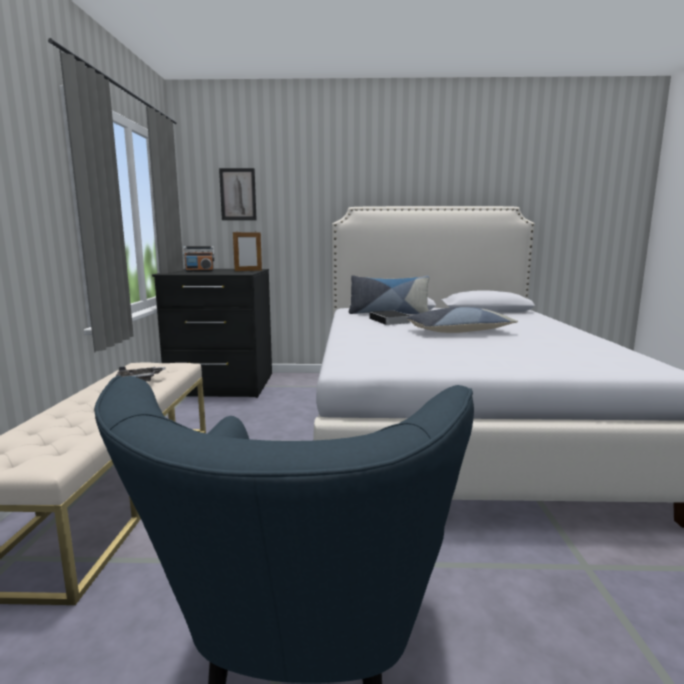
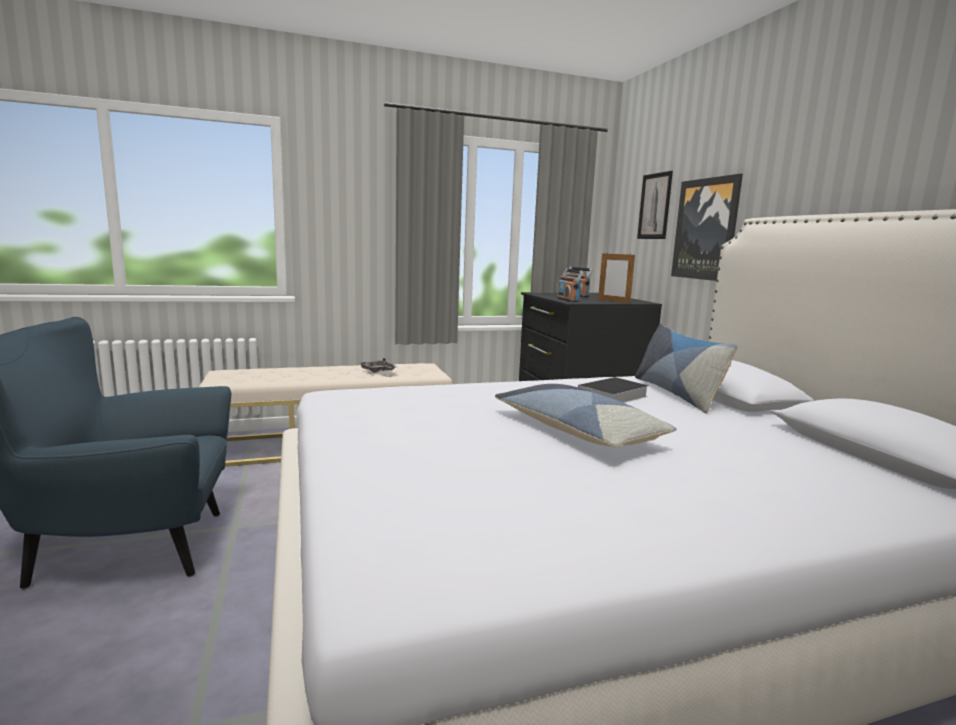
camera: 70 degrees right, 0 degrees up
none -> radio [557,269,584,302]
none -> picture [671,174,743,281]

